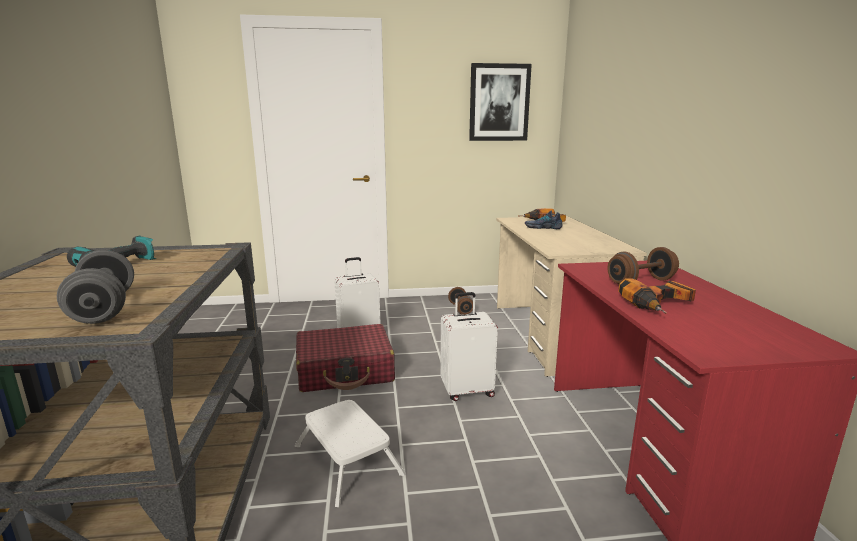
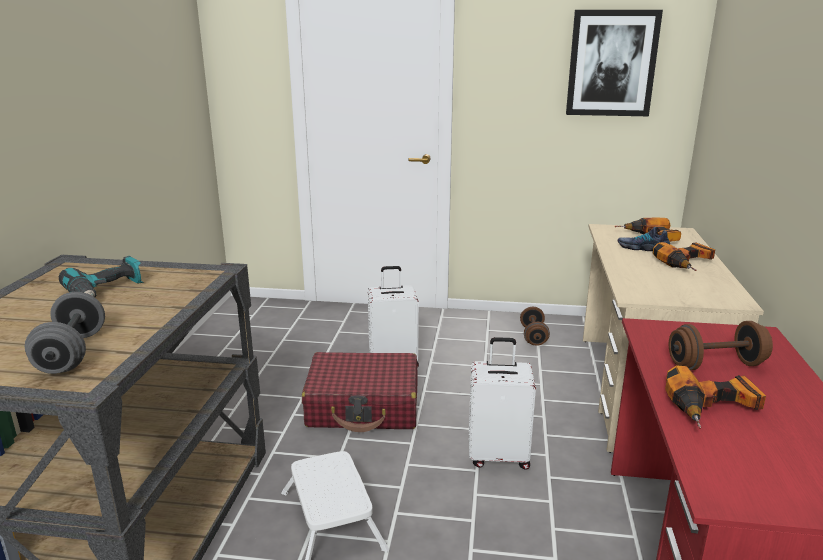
camera: 15 degrees right, 5 degrees up
none -> power drill [653,242,715,271]

